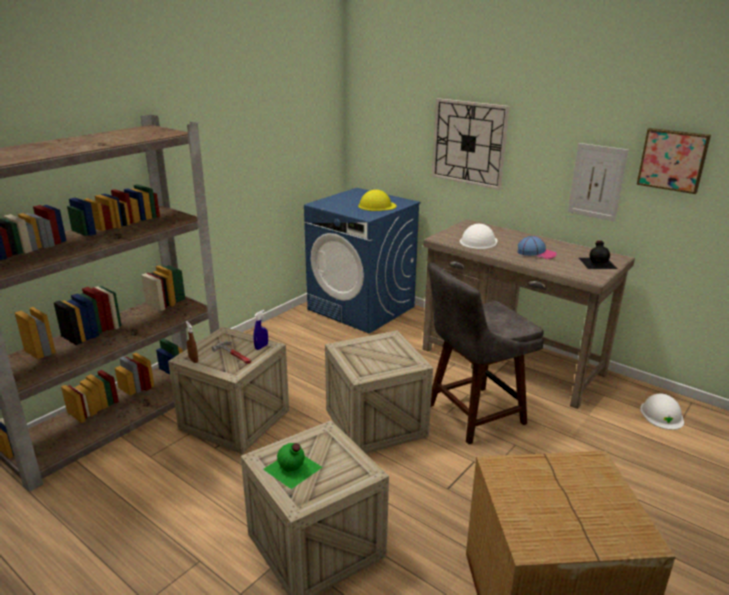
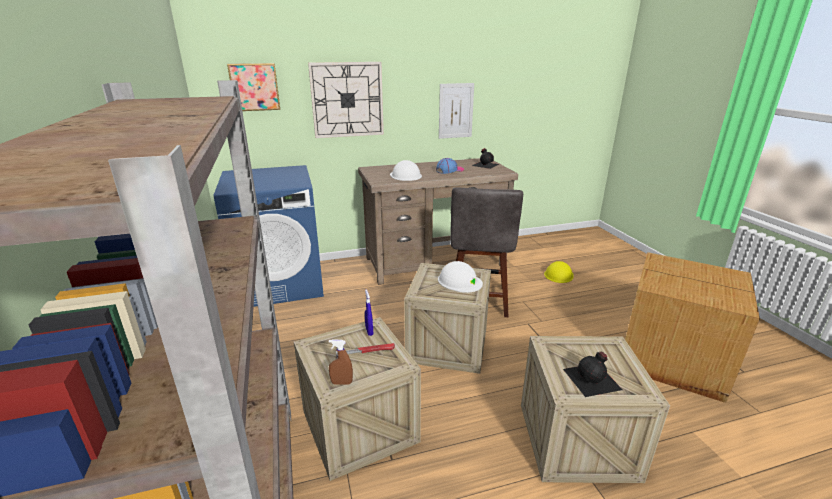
camera: 55 degrees left, 0 degrees up
green bottle [263,443,322,489] -> black bottle [563,352,622,397]
yellow hard hat [358,190,397,211] -> yellow hard hat moved to [544,261,574,283]
picture [636,128,711,194] -> picture moved to [227,63,280,111]
white hard hat [640,394,684,430] -> white hard hat moved to [438,261,483,293]

